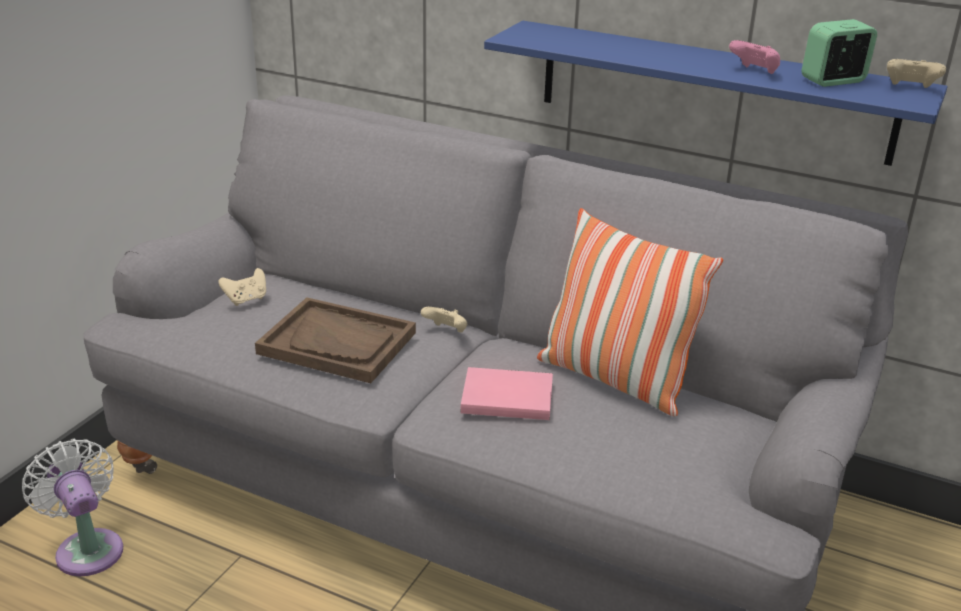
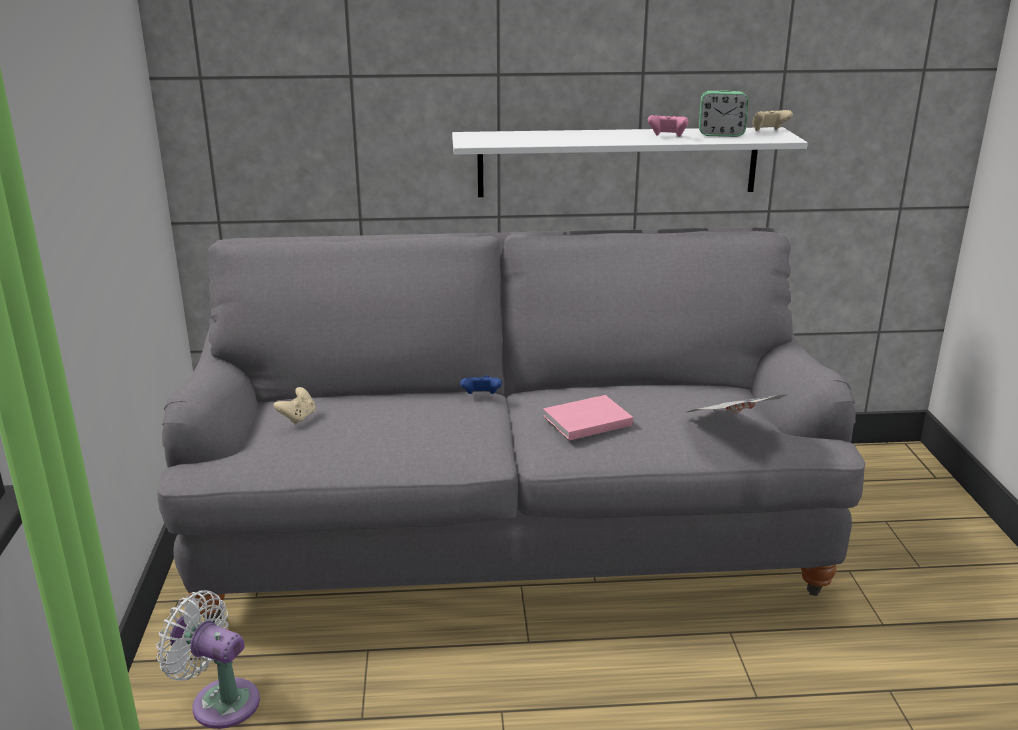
camera: 30 degrees left, 5 degrees down
brown tray [255,297,416,383] -> none
beige game controller [421,307,467,332] -> blue game controller [460,375,502,394]
blue shelf [484,21,948,166] -> white shelf [452,127,808,197]
pillow [537,208,723,416] -> none
alarm clock [802,19,877,87] -> alarm clock turned 120 degrees counterclockwise [699,90,748,137]
none -> newspaper [683,395,787,414]

